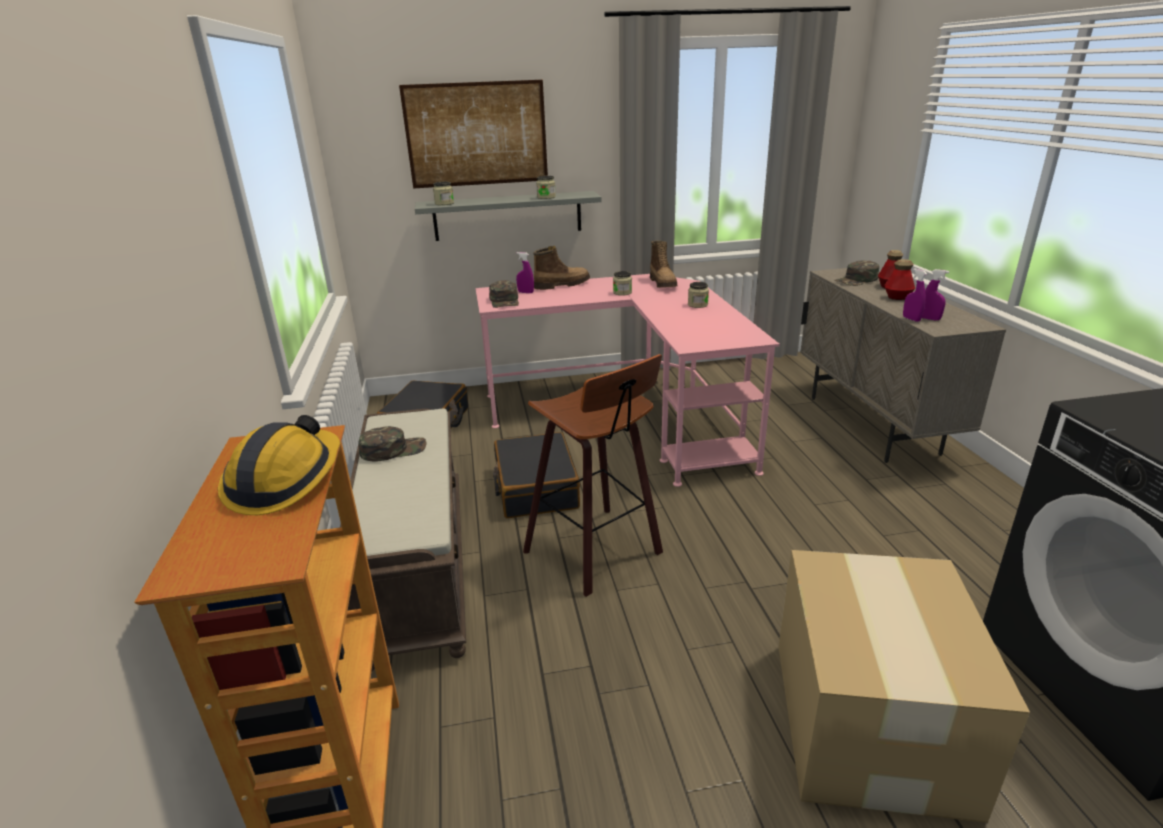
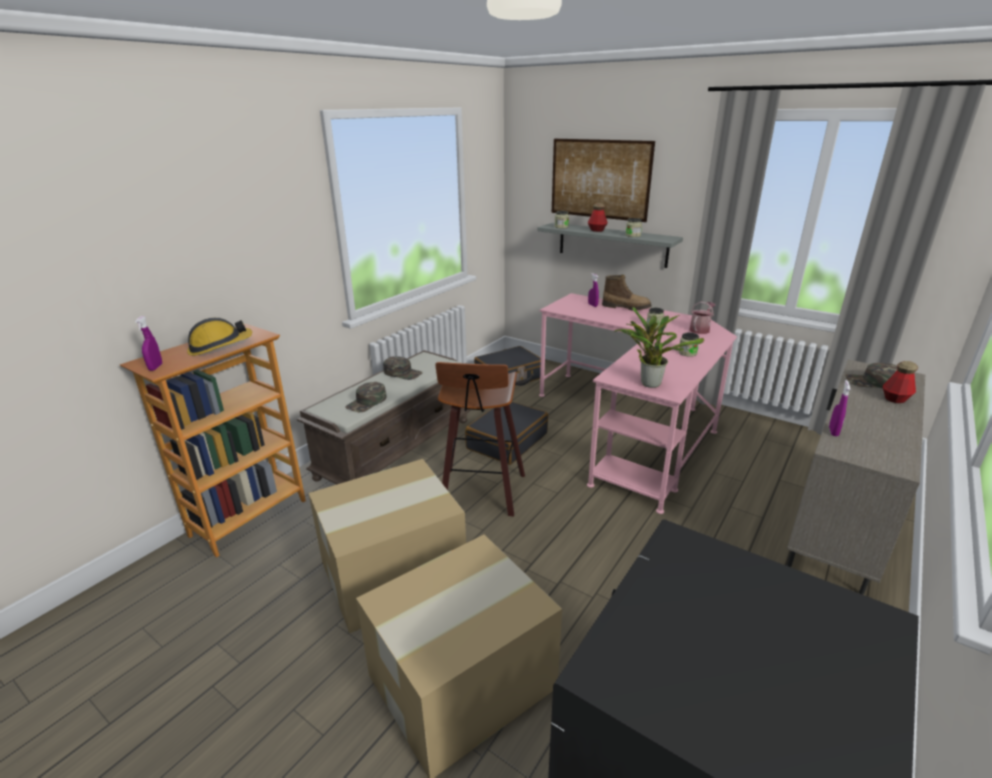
camera: 45 degrees right, 0 degrees up
green cap [489,280,519,308] -> green cap moved to [345,382,386,412]
boot [650,241,677,288] -> watering can [689,302,715,334]
bottle [884,259,915,300] -> bottle moved to [588,203,608,232]
purple spray bottle [922,269,949,320] -> purple spray bottle moved to [135,316,162,371]
none -> cardboard box [309,459,466,633]
none -> potted plant [614,307,704,388]

